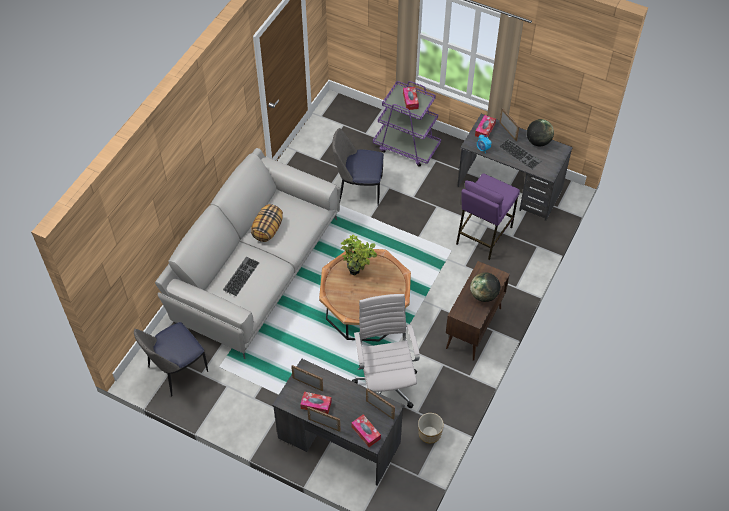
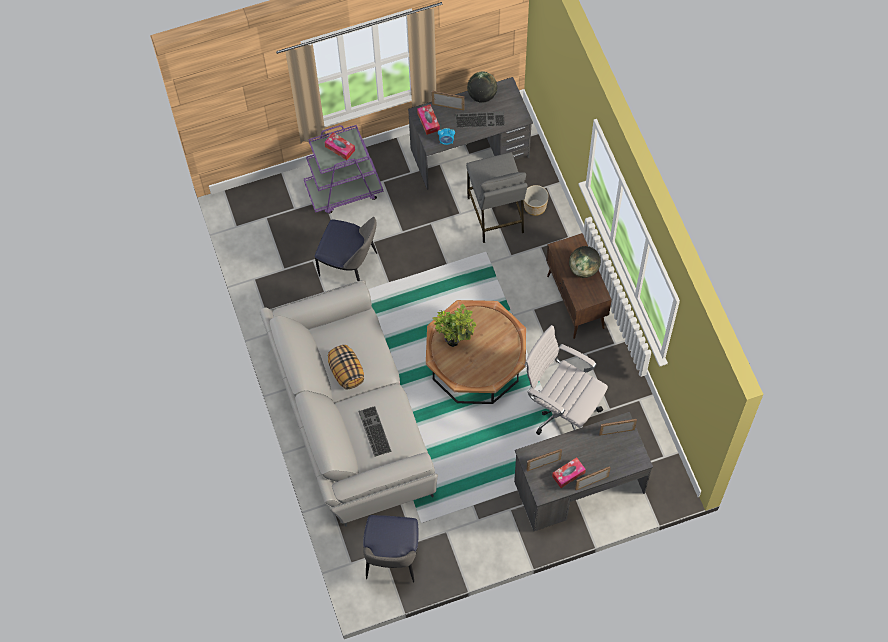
camera: 45 degrees left, 10 degrees up
chair [332,128,384,205] -> chair turned 120 degrees counterclockwise [315,217,377,281]
tissue box [351,415,381,447] -> none
planter [418,413,444,443] -> planter moved to [524,185,549,216]
purple stool [456,173,520,260] -> grey stool [466,153,527,243]

